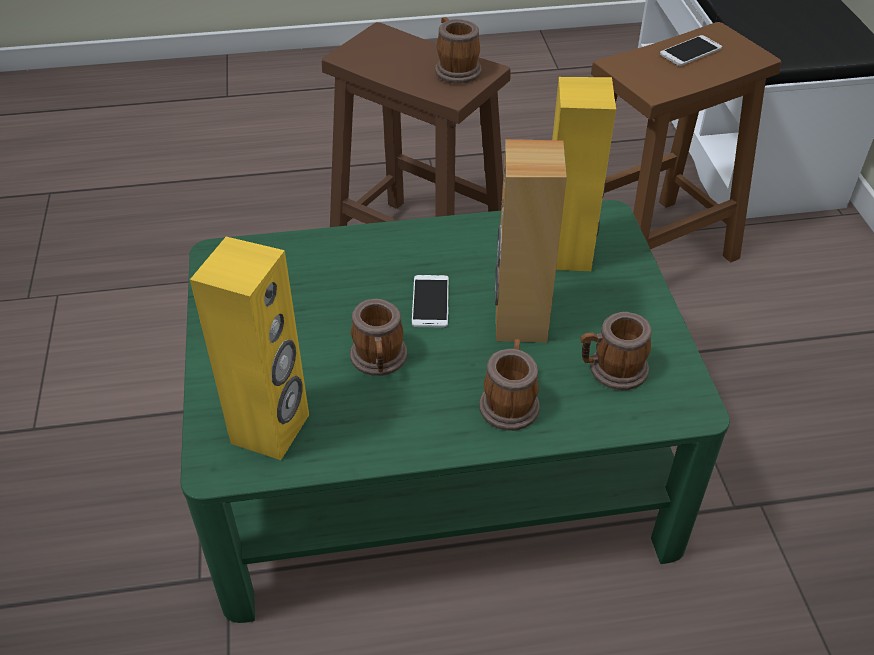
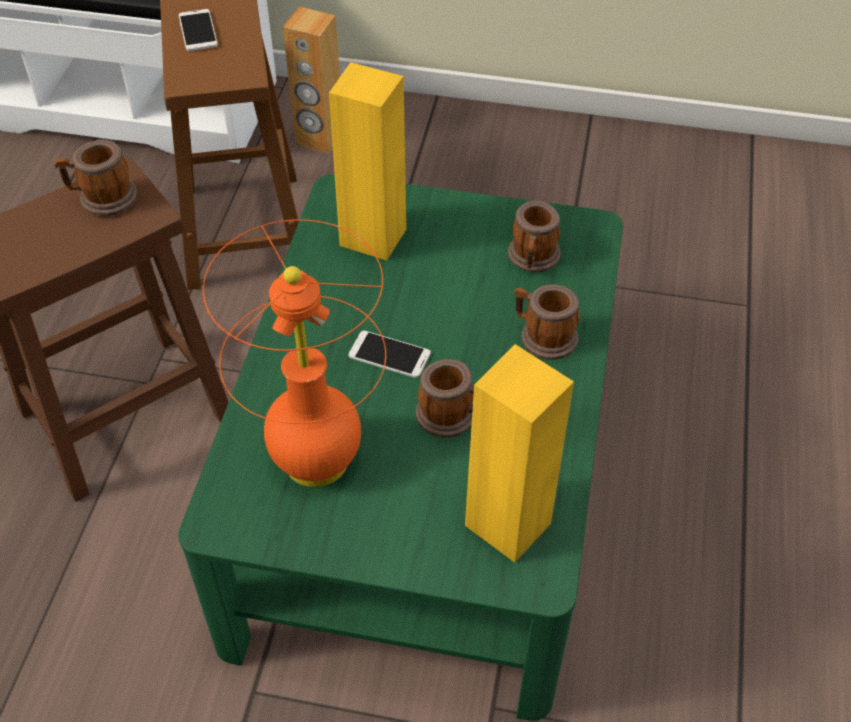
camera: 70 degrees left, 5 degrees up
brown speaker [495,139,567,343] -> brown speaker moved to [283,7,340,154]
none -> orange table lamp [203,219,386,487]

